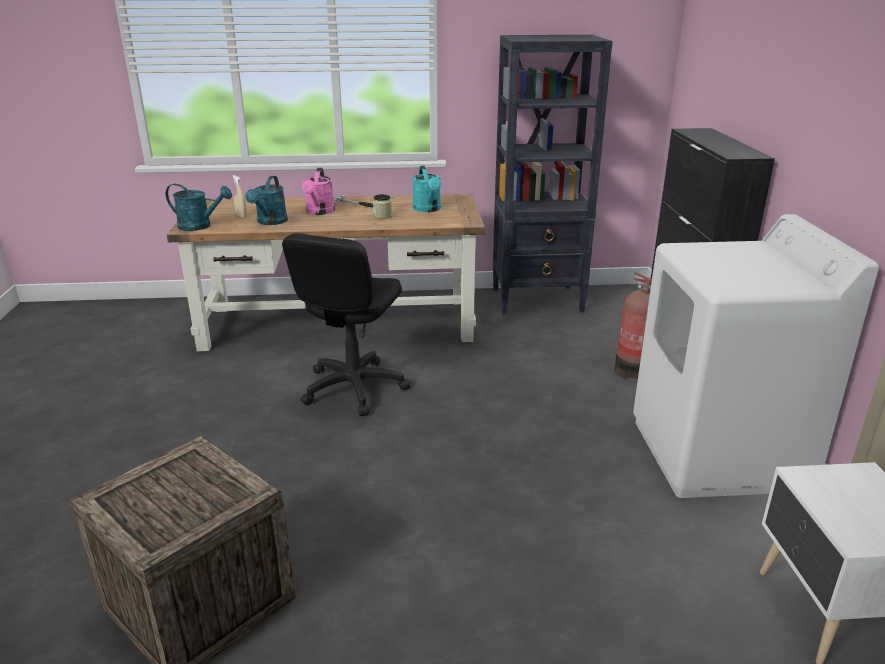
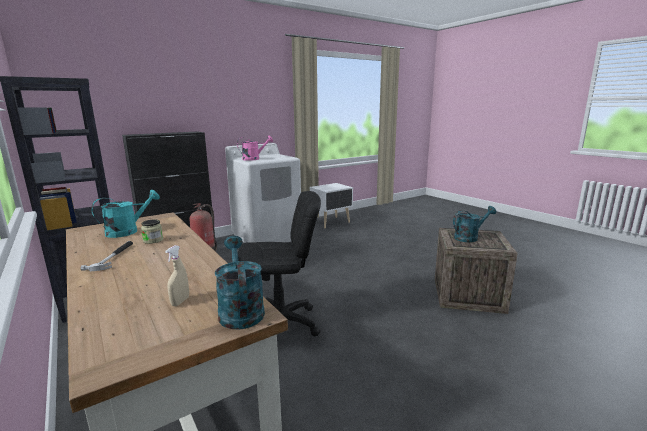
camera: 120 degrees left, 10 degrees down
turquoise watering can [245,176,288,225] -> turquoise watering can moved to [453,206,496,242]
pink watering can [302,168,335,215] -> pink watering can moved to [237,136,273,161]

